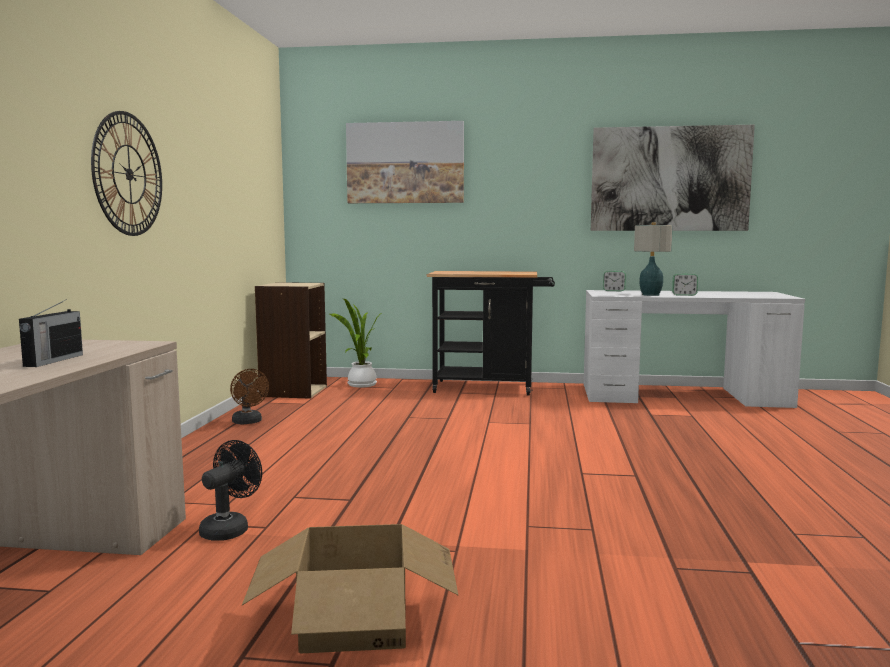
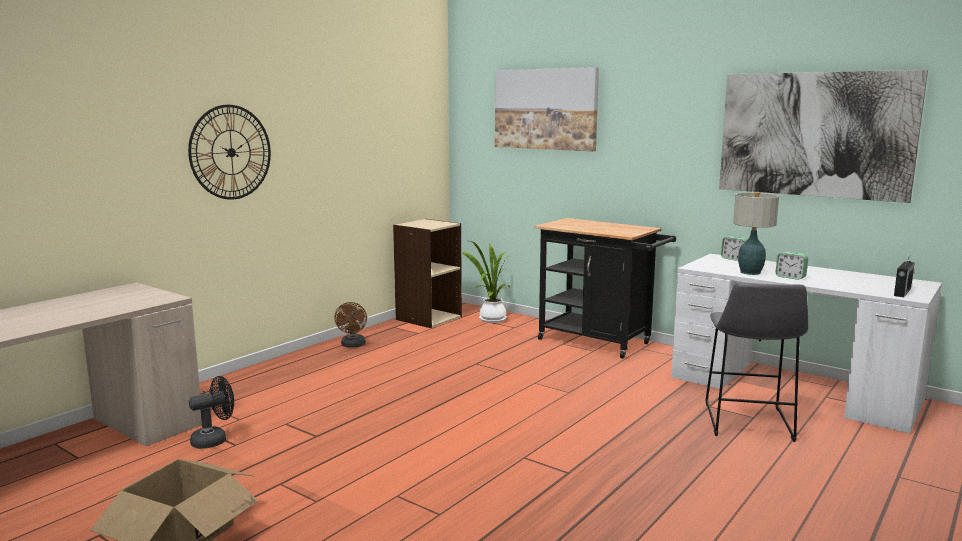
camera: 30 degrees right, 5 degrees up
radio [19,299,83,367] -> radio moved to [894,256,915,297]
none -> grey stool [705,282,808,442]

